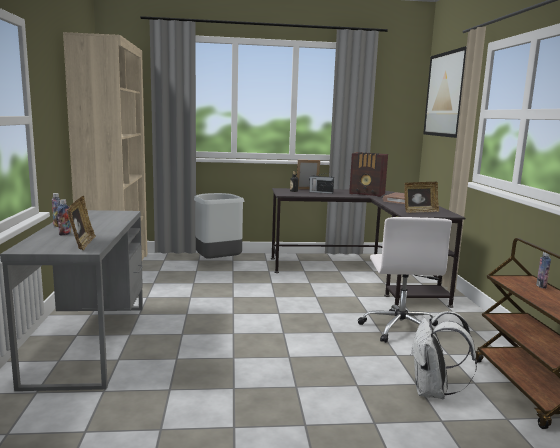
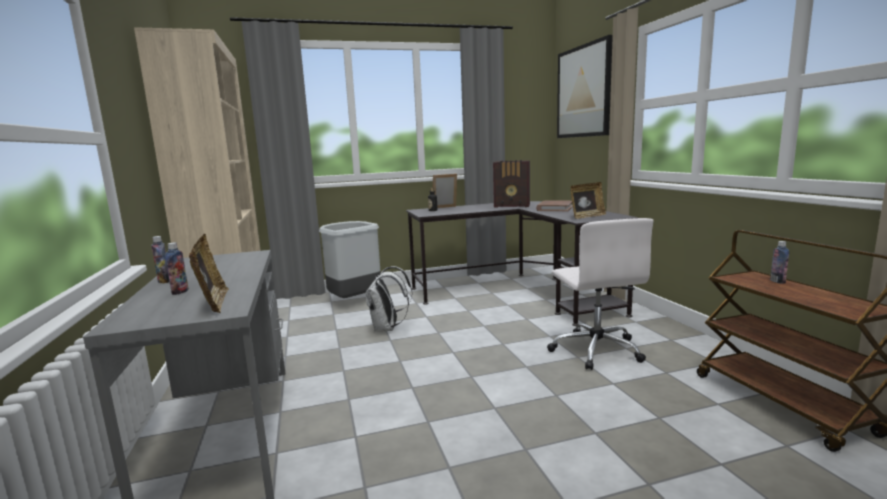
camera: 10 degrees left, 0 degrees up
radio [309,173,334,194] -> none
white backpack [410,311,477,399] -> white backpack moved to [366,266,413,332]

